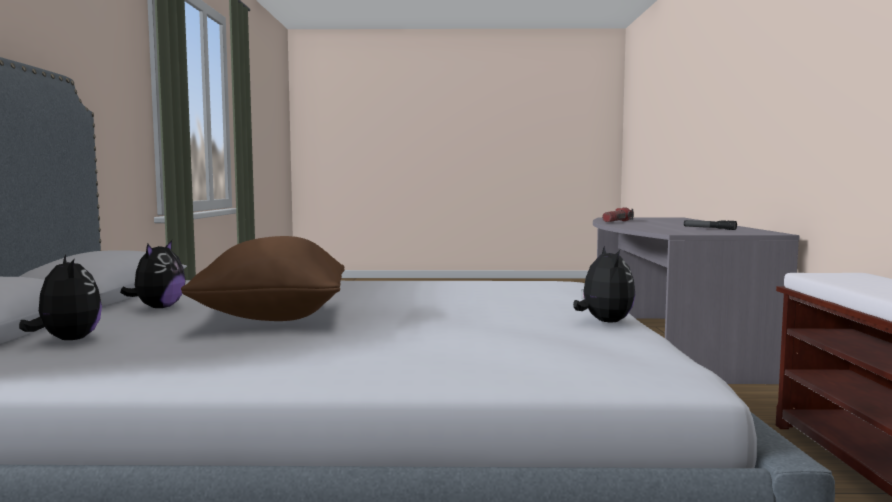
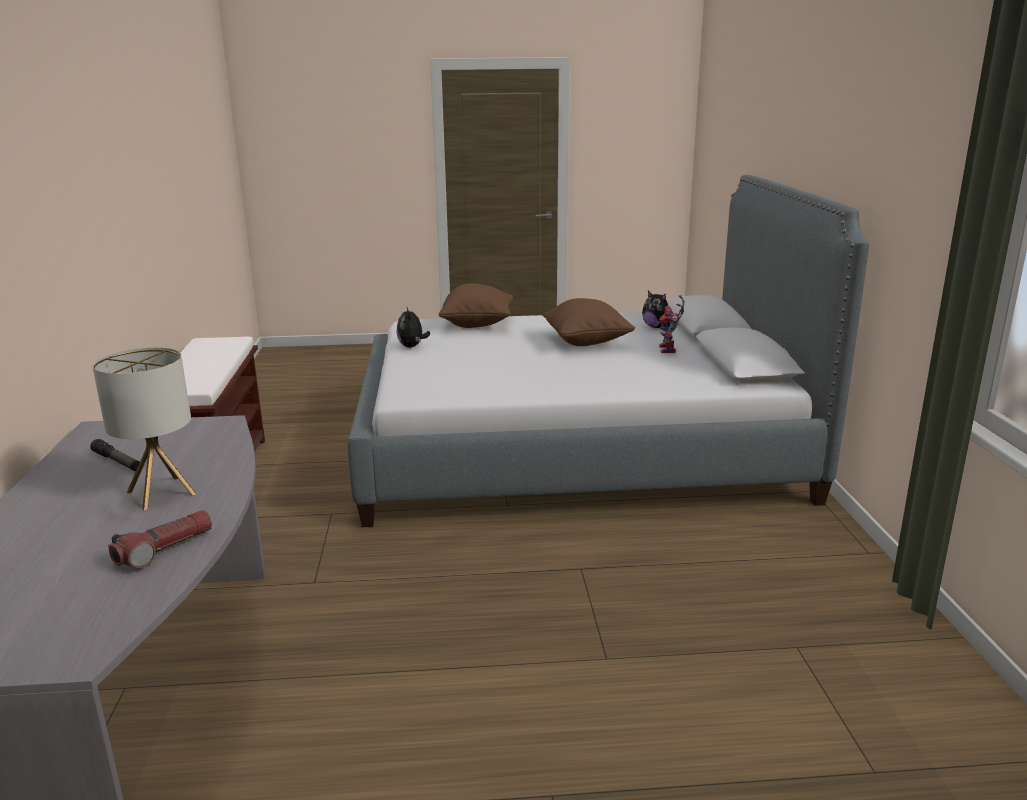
camera: 175 degrees right, 15 degrees up
plush toy [120,240,186,308] -> toy robot [658,295,685,353]
none -> table lamp [92,348,196,510]
none -> brown pillow [439,283,513,328]

